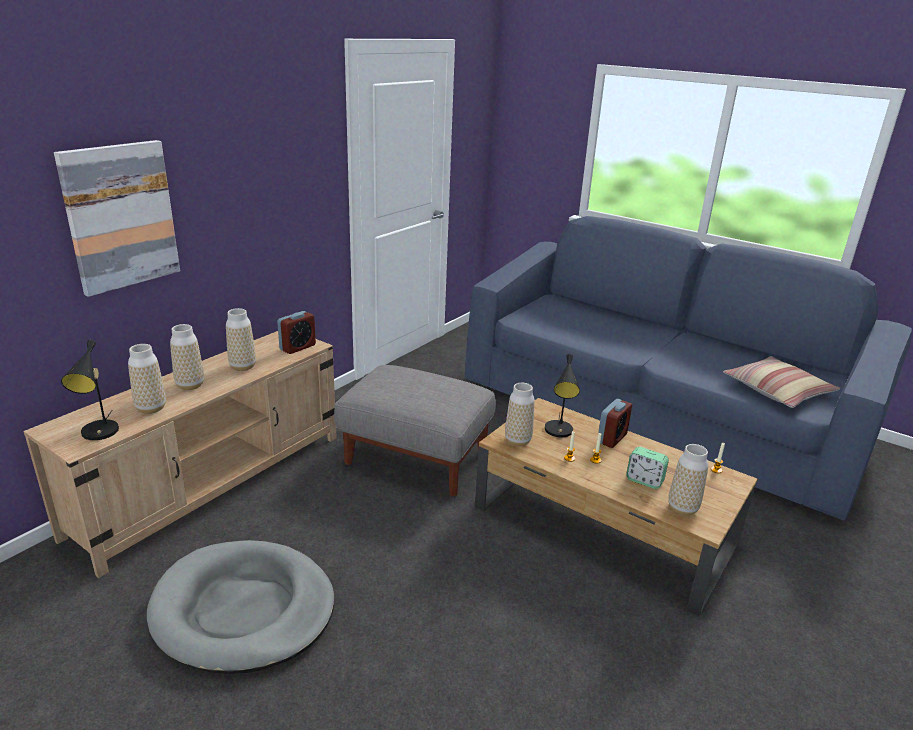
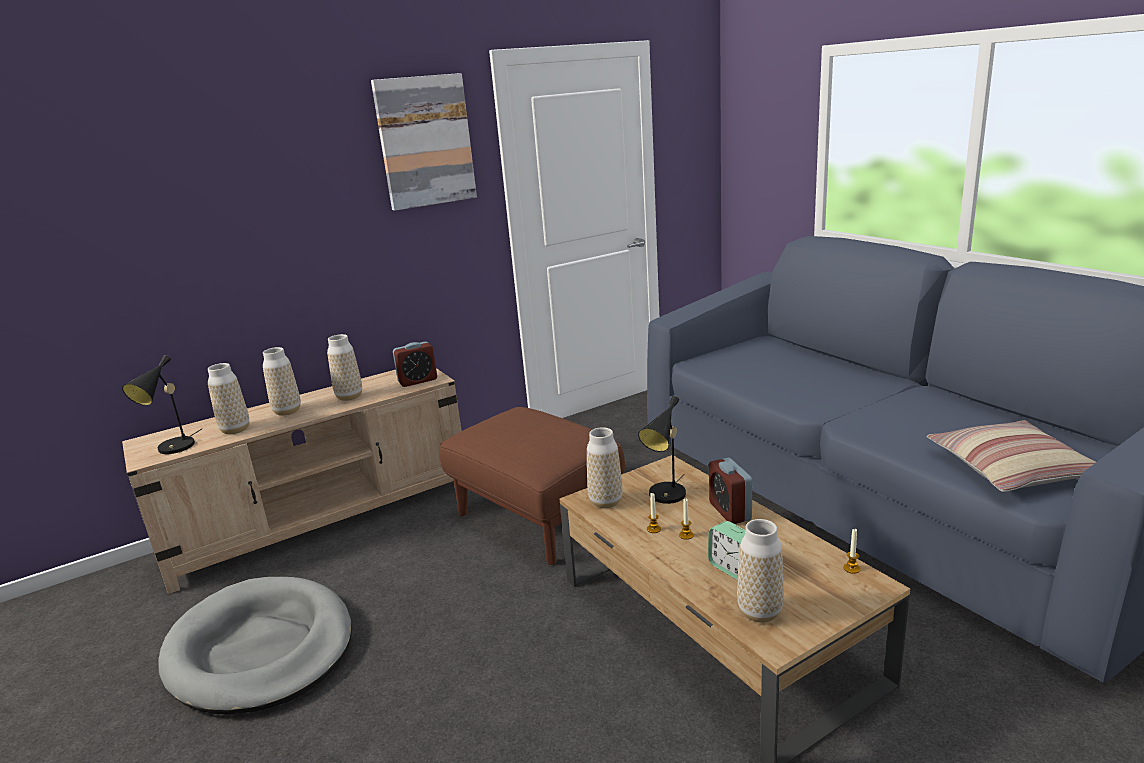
camera: 25 degrees right, 5 degrees down
picture [54,140,180,297] -> picture moved to [371,73,477,211]
grey ottoman [334,365,496,496] -> brown ottoman [439,407,625,565]
alarm clock [598,399,632,448] -> alarm clock turned 105 degrees clockwise [709,458,752,524]

